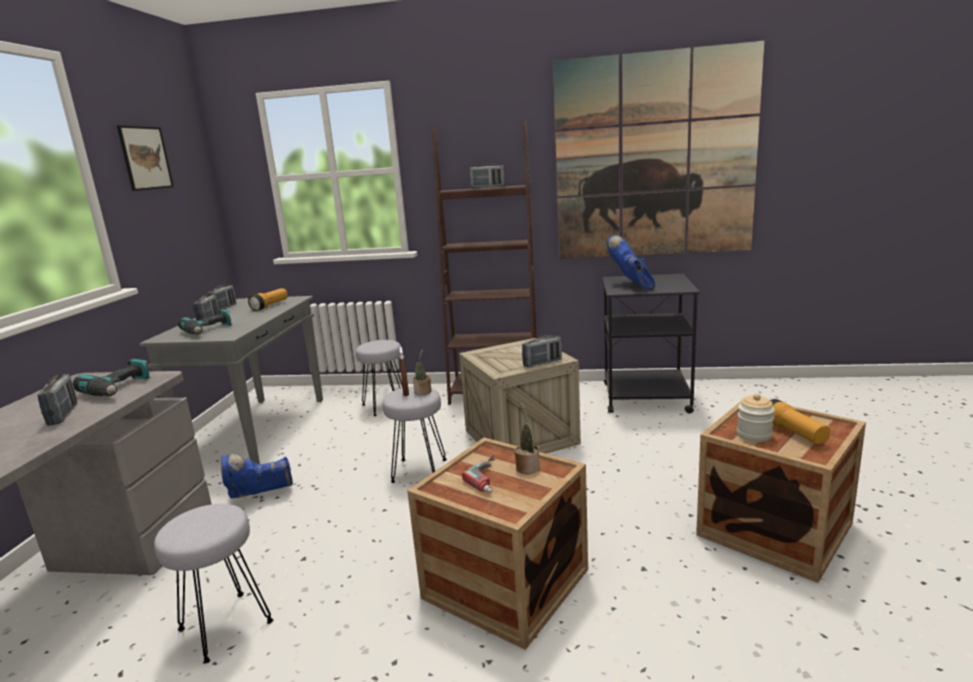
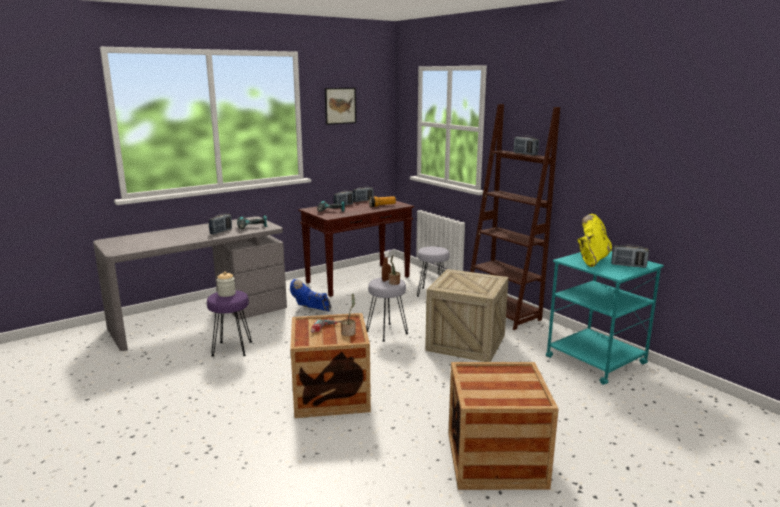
camera: 45 degrees right, 0 degrees up
grey console table [139,296,323,464] -> brown console table [298,200,414,297]
grey stool [154,504,273,664] -> purple stool [207,290,252,357]
radio [522,336,562,368] -> radio moved to [611,245,649,268]
picture [553,41,765,259] -> none
black cart [602,274,700,414] -> turquoise cart [546,251,664,385]
blue boot [607,235,655,290] -> yellow boot [578,214,612,267]
jar [737,394,775,442] -> jar moved to [217,272,236,297]
flashlight [770,399,830,444] -> none

